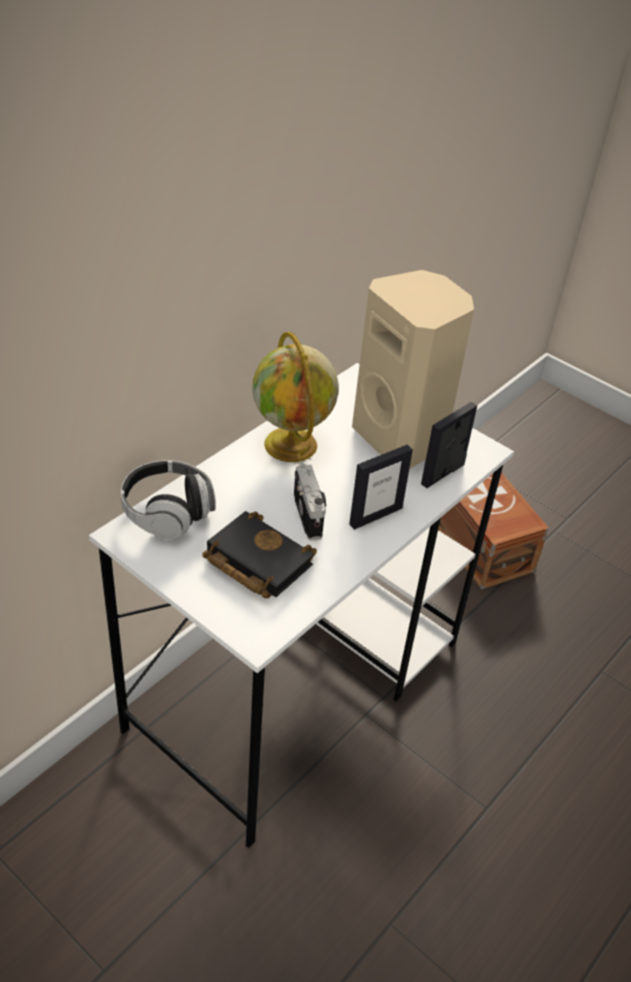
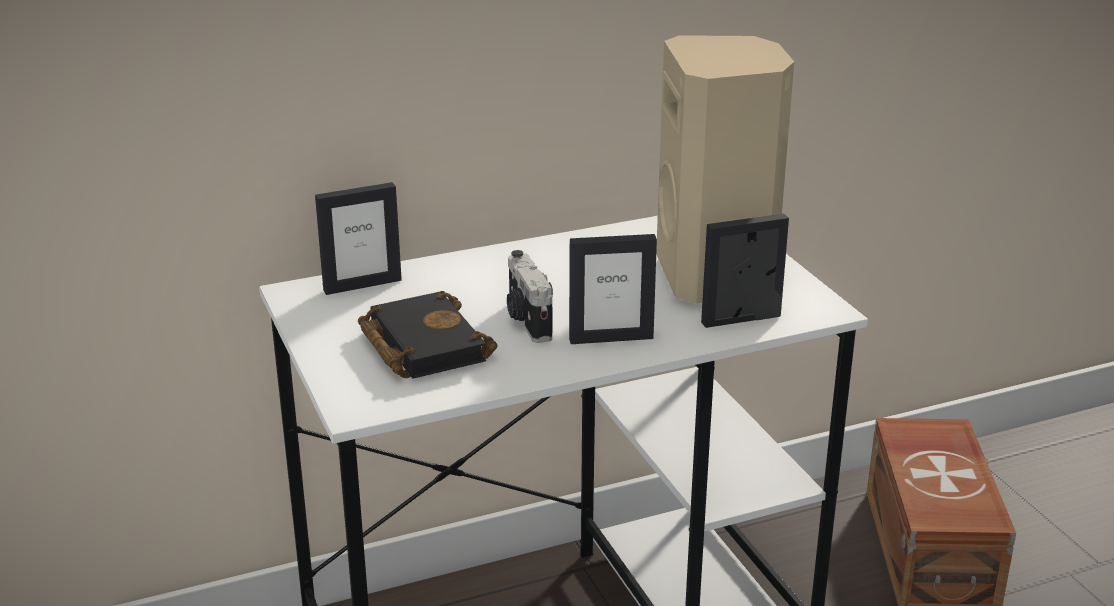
camera: 30 degrees right, 15 degrees down
headphones [121,460,216,540] -> picture frame [315,182,402,295]
globe [252,331,339,462] -> none
camera [294,463,326,540] -> camera turned 150 degrees clockwise [507,250,553,343]

